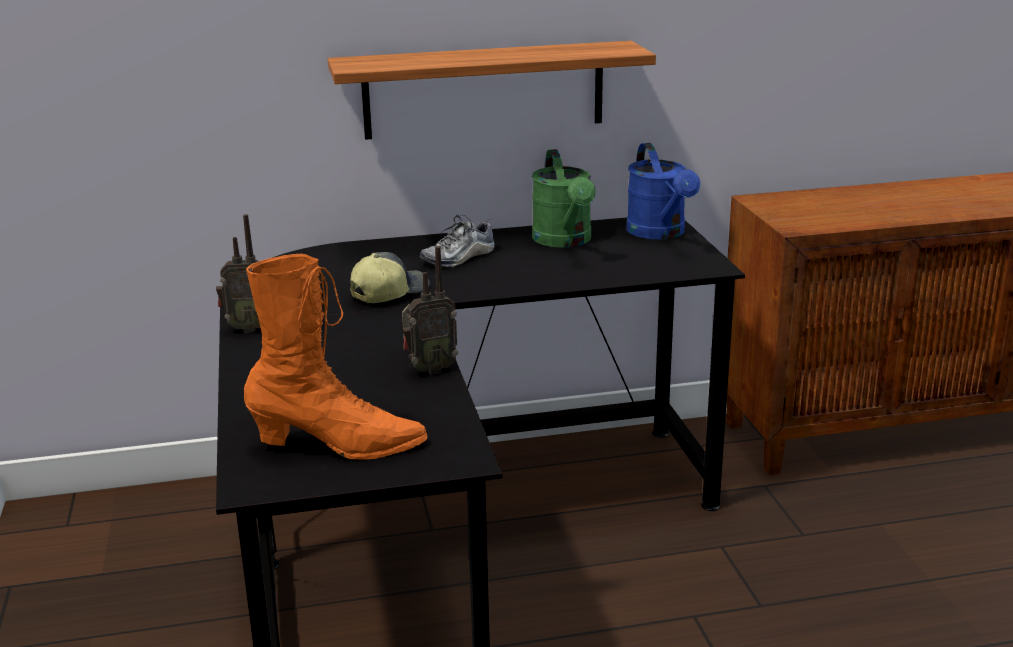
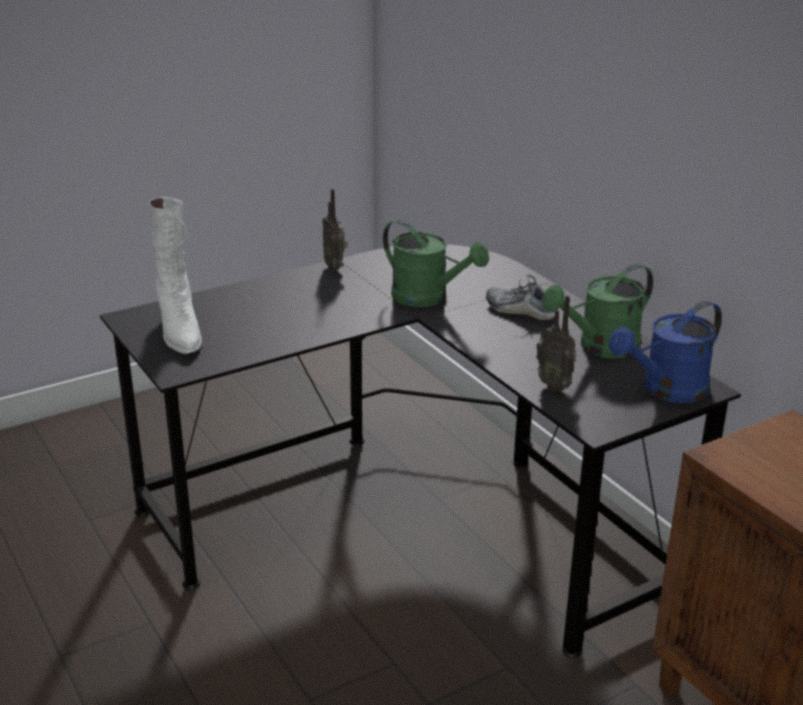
camera: 70 degrees right, 5 degrees up
orange boot [244,254,428,460] -> white boot [149,197,202,354]
shelf [328,41,656,140] -> none
cap [350,252,430,303] -> green watering can [383,220,489,307]
radio [402,246,458,375] -> radio moved to [536,295,576,391]

